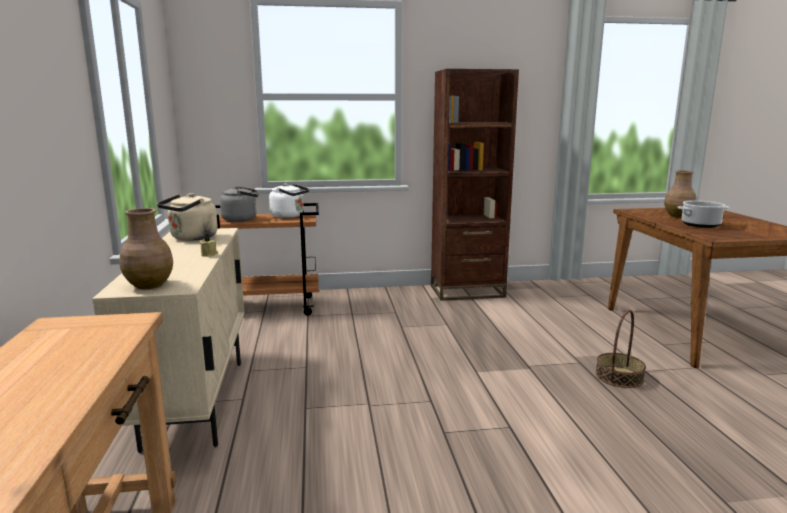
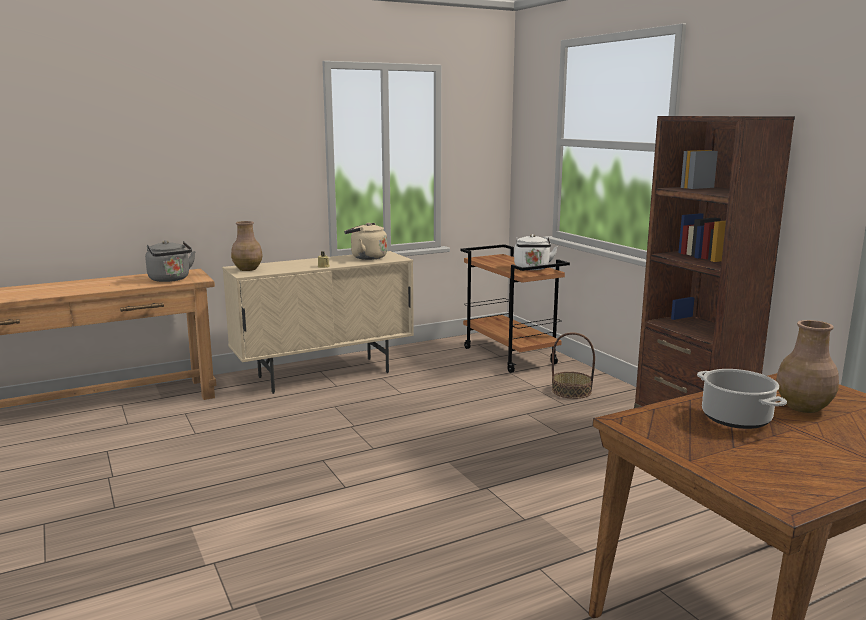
camera: 70 degrees right, 0 degrees up
grey kettle [220,186,258,222] -> grey kettle moved to [145,240,196,282]
basket [595,309,646,388] -> basket moved to [552,332,595,399]

